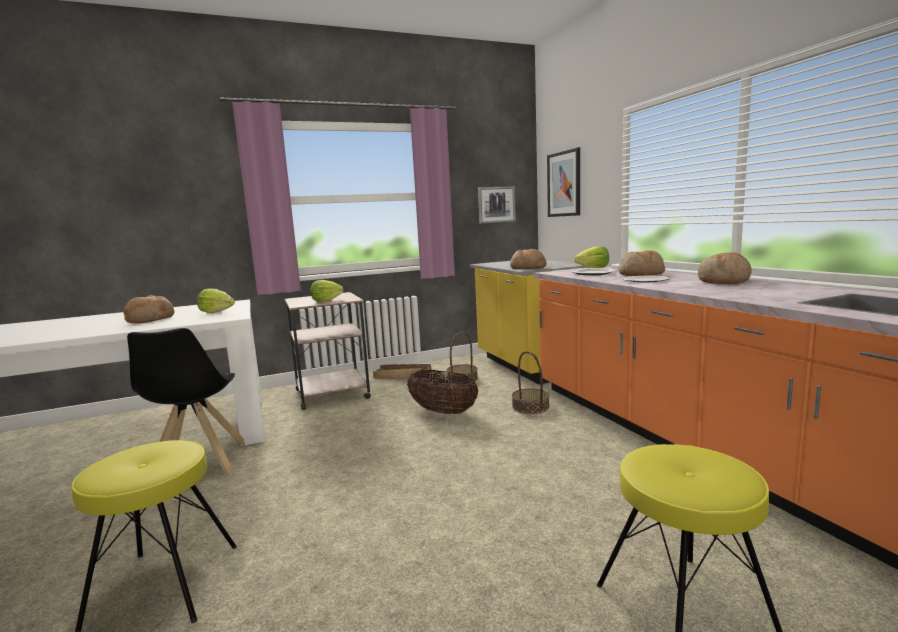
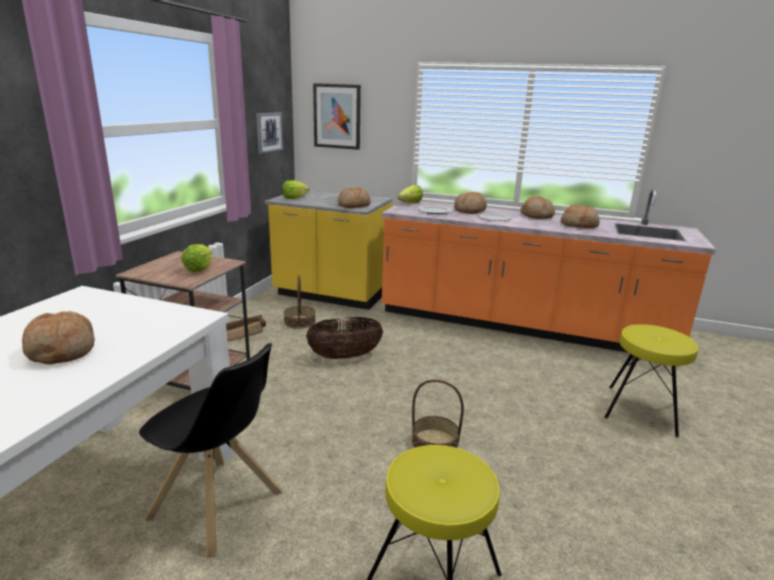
camera: 50 degrees left, 10 degrees up
lettuce [197,289,235,313] -> lettuce moved to [282,180,309,199]
basket [512,351,549,414] -> basket moved to [412,379,464,448]
none -> bread [561,204,600,228]

